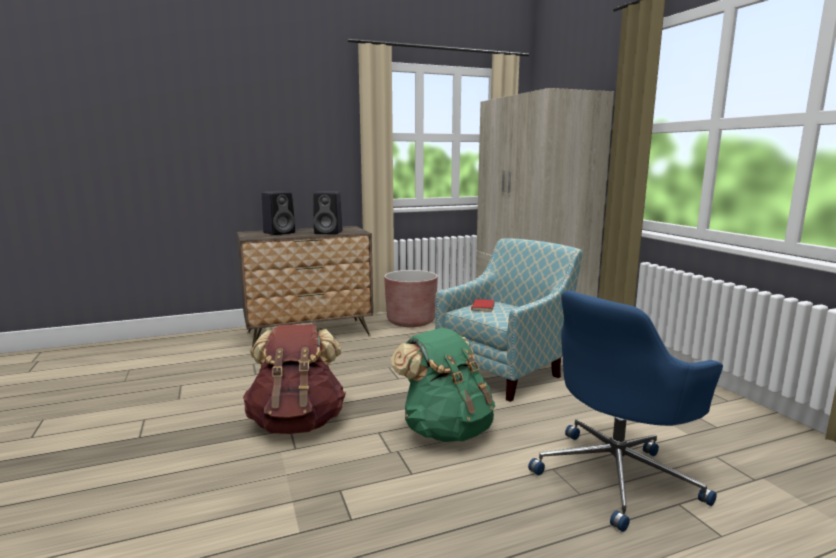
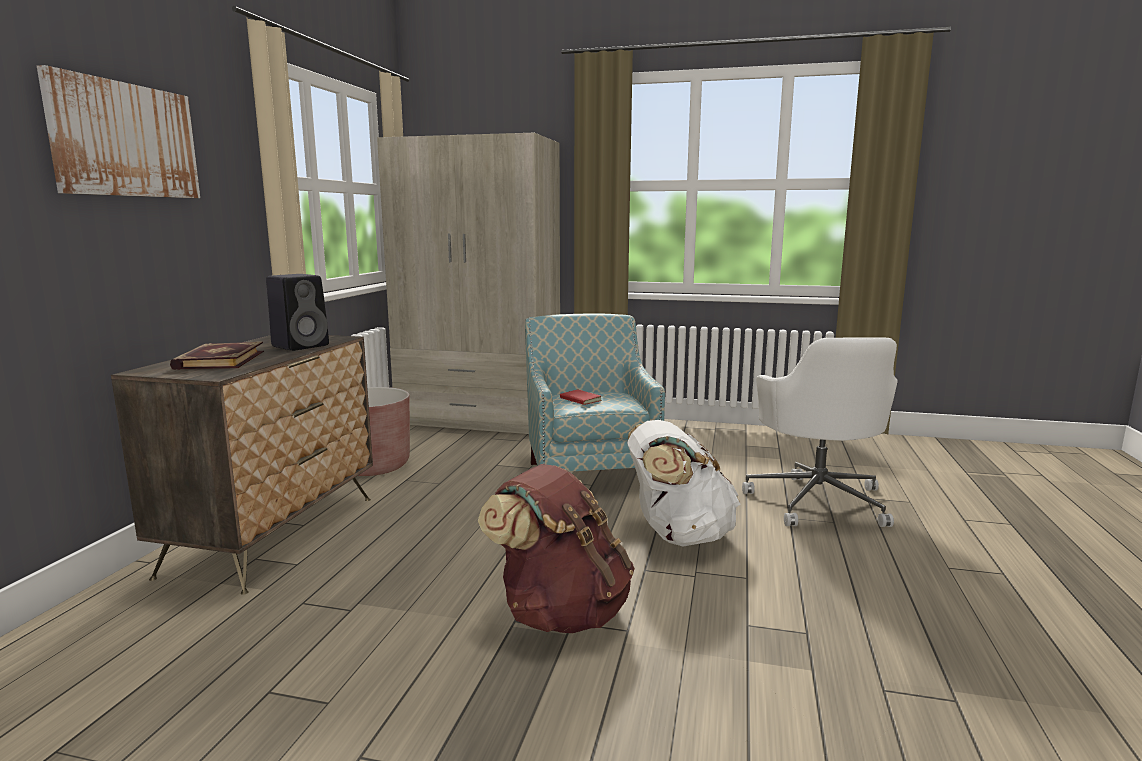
camera: 55 degrees left, 0 degrees up
black speaker [262,191,295,235] -> book [170,342,264,370]
green backpack [391,327,495,442] -> white backpack [627,420,741,547]
blue office chair [528,290,723,532] -> white office chair [742,337,898,527]
none -> picture [37,65,200,198]

